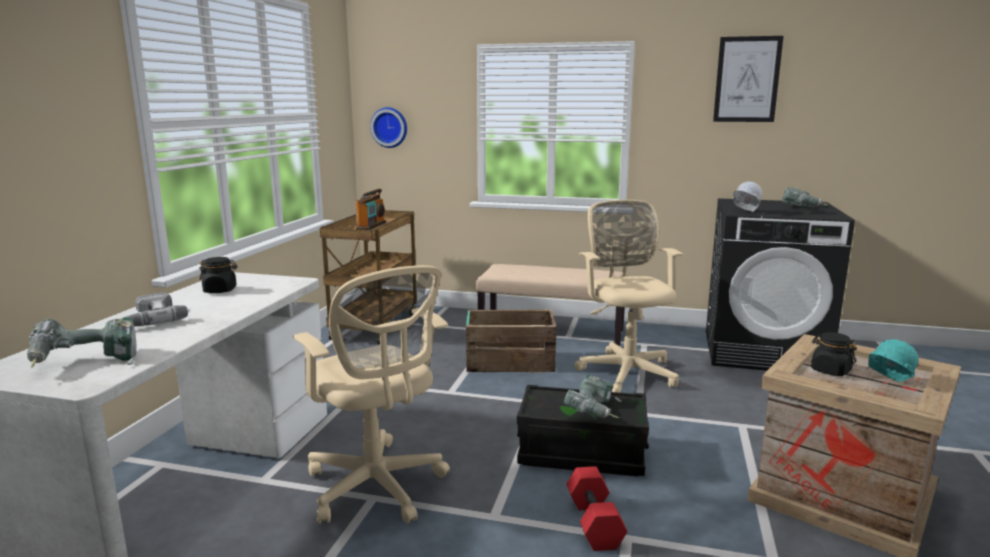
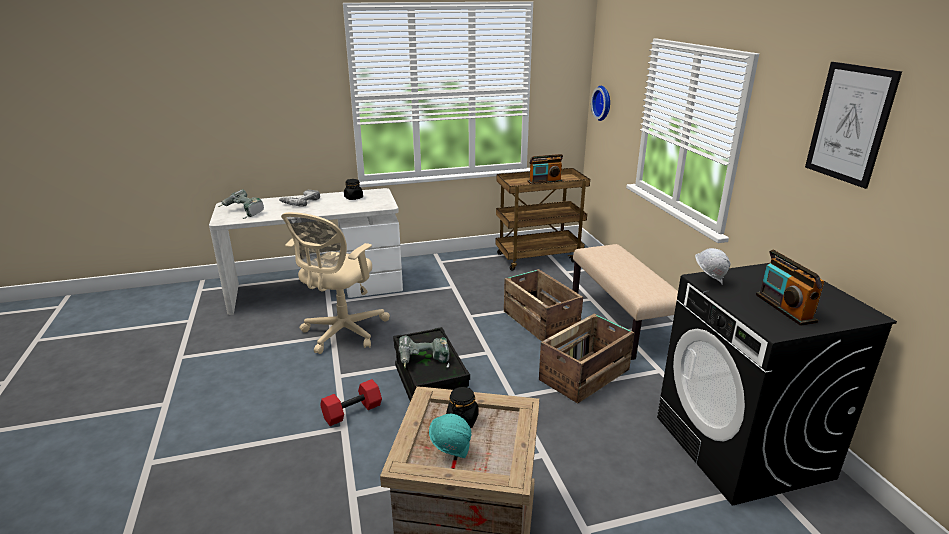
camera: 60 degrees right, 10 degrees up
beige office chair [574,200,684,393] -> crate [539,314,634,403]
power drill [782,187,827,208] -> radio [756,250,824,326]

